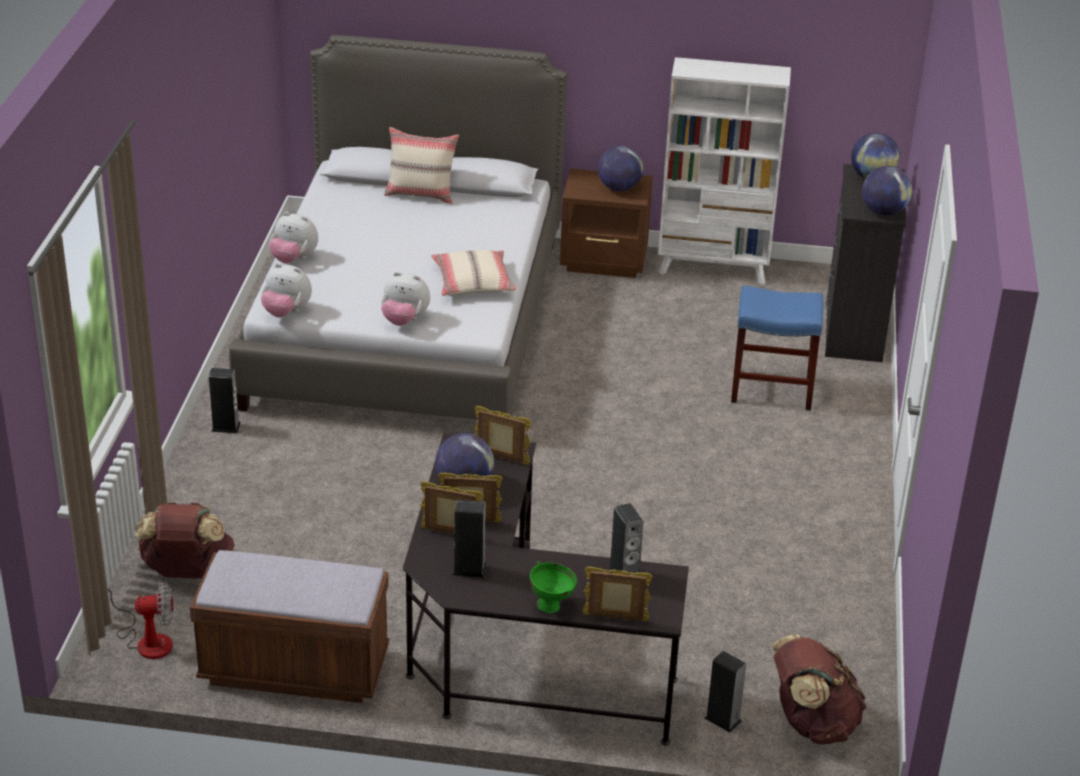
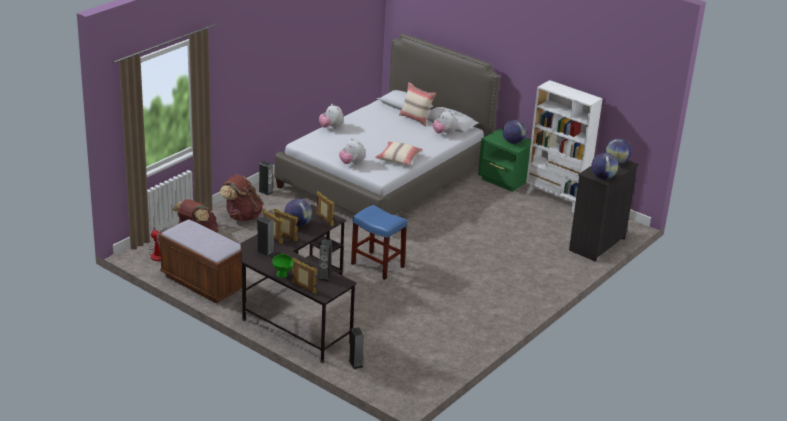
camera: 30 degrees right, 5 degrees down
plush toy [261,263,312,317] -> plush toy moved to [432,110,457,134]
brown nightstand [560,168,653,278] -> green nightstand [478,128,531,192]
blue stool [731,286,823,411] -> blue stool moved to [351,205,408,280]
brown backpack [772,634,867,744] -> brown backpack moved to [220,175,263,221]

